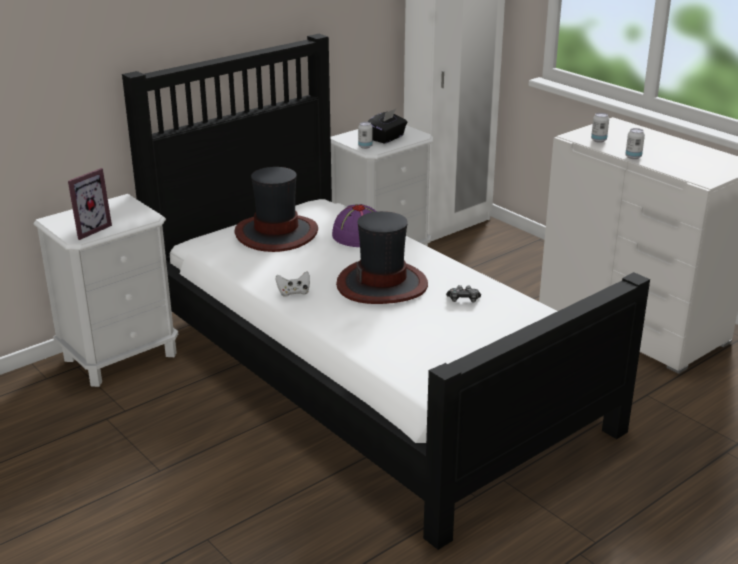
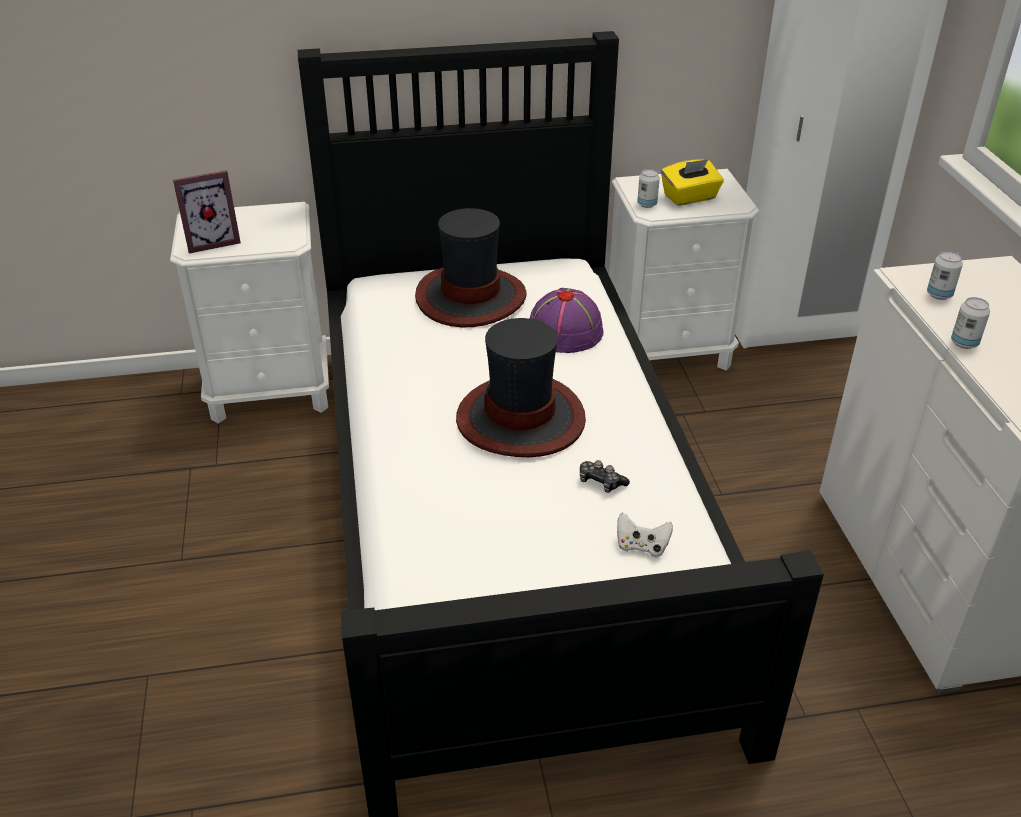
camera: 30 degrees right, 10 degrees up
white game controller [276,272,310,297] -> white game controller moved to [617,512,673,557]
black tissue box [367,109,407,144] -> yellow tissue box [661,159,724,206]

